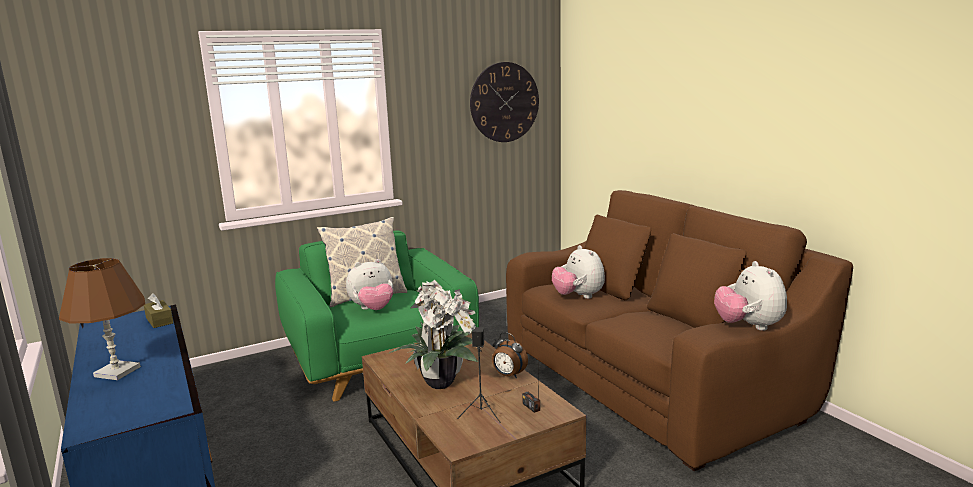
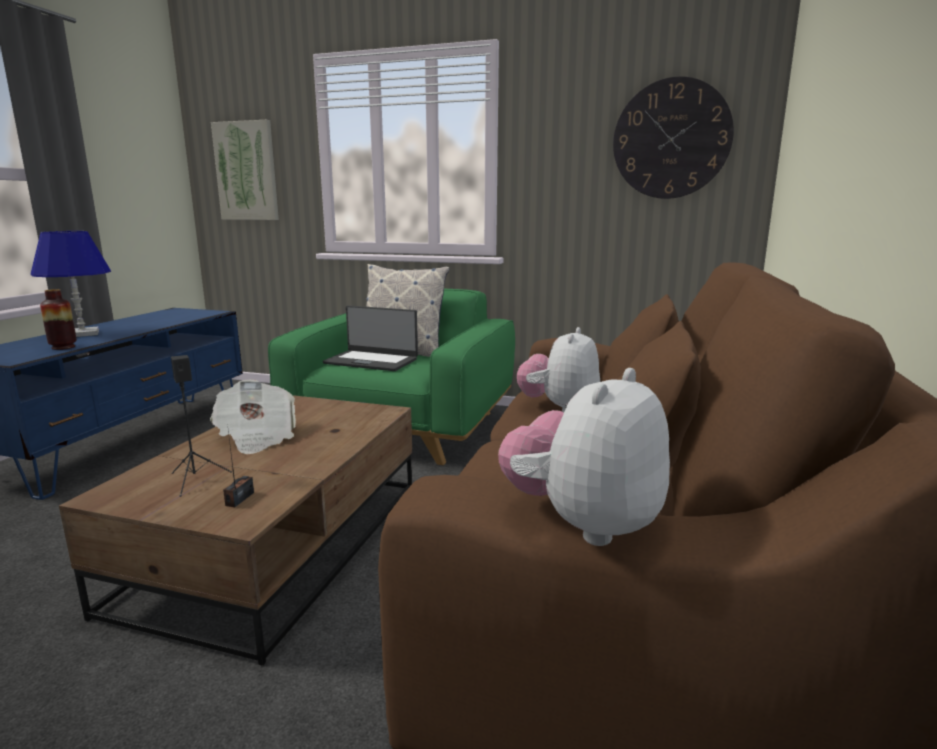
camera: 45 degrees right, 0 degrees up
brown table lamp [59,258,145,380] -> blue table lamp [31,231,111,337]
brown tissue box [144,293,173,328] -> none
plush toy [346,259,393,310] -> laptop [323,305,418,371]
potted plant [389,279,478,389] -> newspaper [210,379,296,454]
alarm clock [492,332,528,378] -> none
none -> vase [40,289,77,350]
none -> picture [211,120,279,220]

